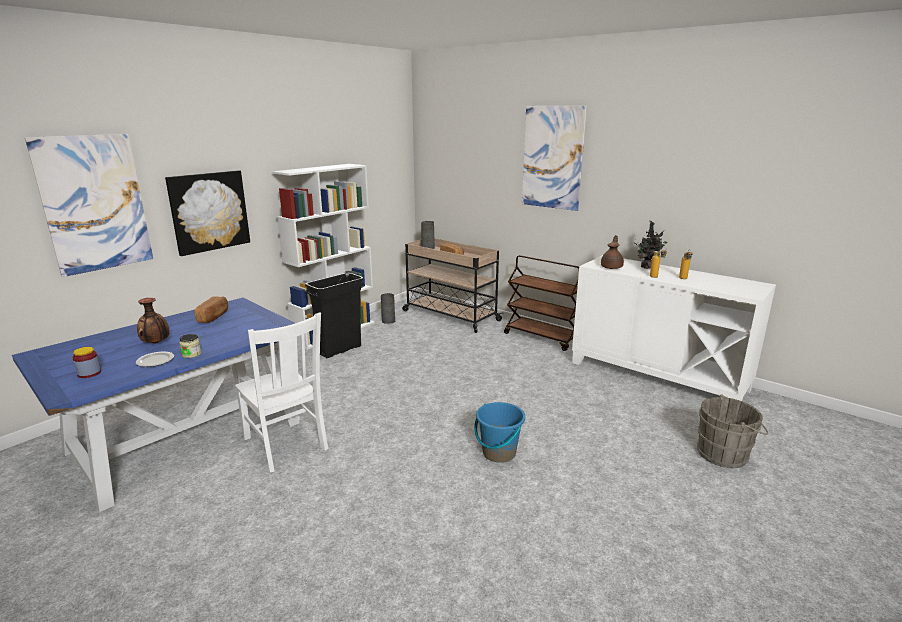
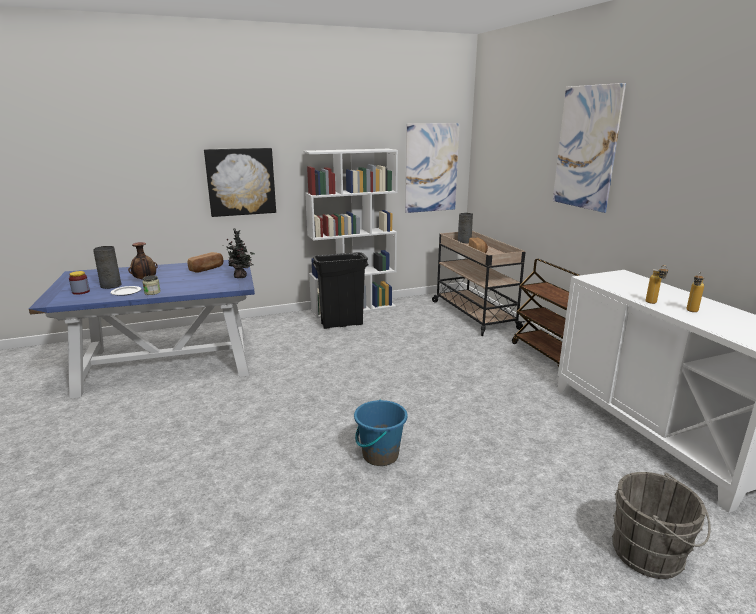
camera: 30 degrees right, 0 degrees up
picture [25,134,153,277] -> picture moved to [405,123,460,213]
white chair [235,313,328,472] -> none
grey vase [381,293,395,324] -> grey vase moved to [93,246,121,289]
brown teapot [601,235,624,269] -> none
potted plant [634,221,667,269] -> potted plant moved to [227,228,255,278]

